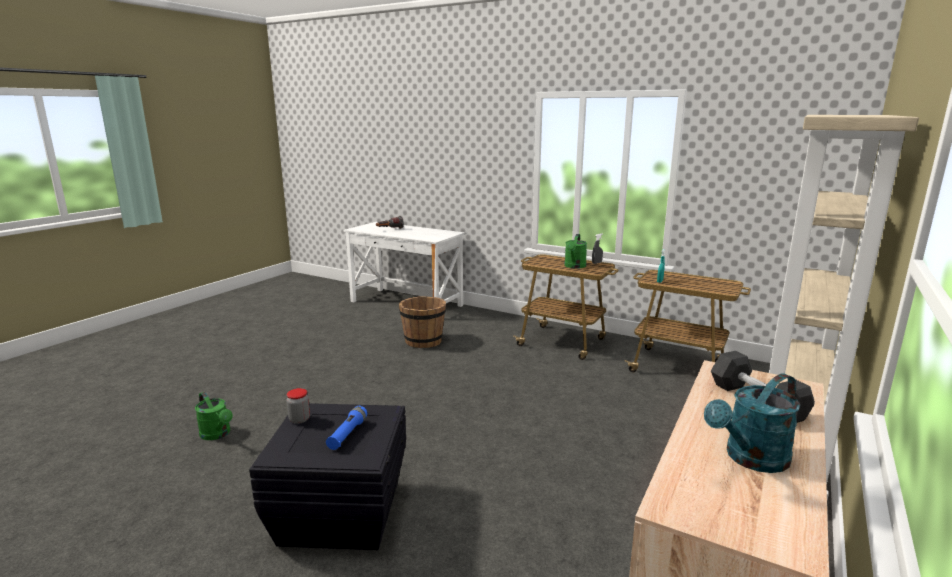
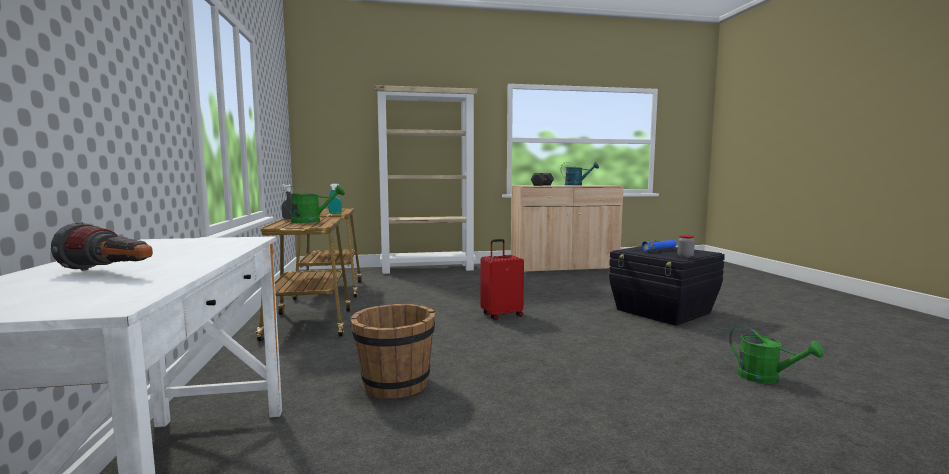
camera: 130 degrees left, 10 degrees down
green watering can [195,392,233,440] -> green watering can turned 135 degrees clockwise [729,325,824,384]
none -> red suitcase [480,239,524,320]

